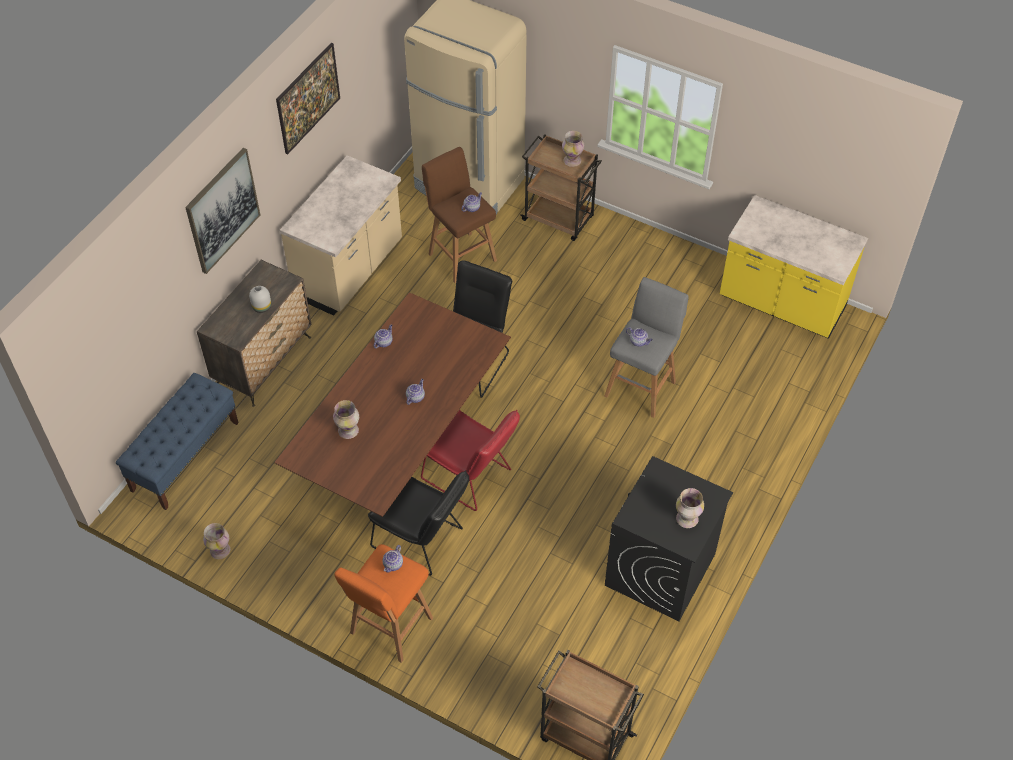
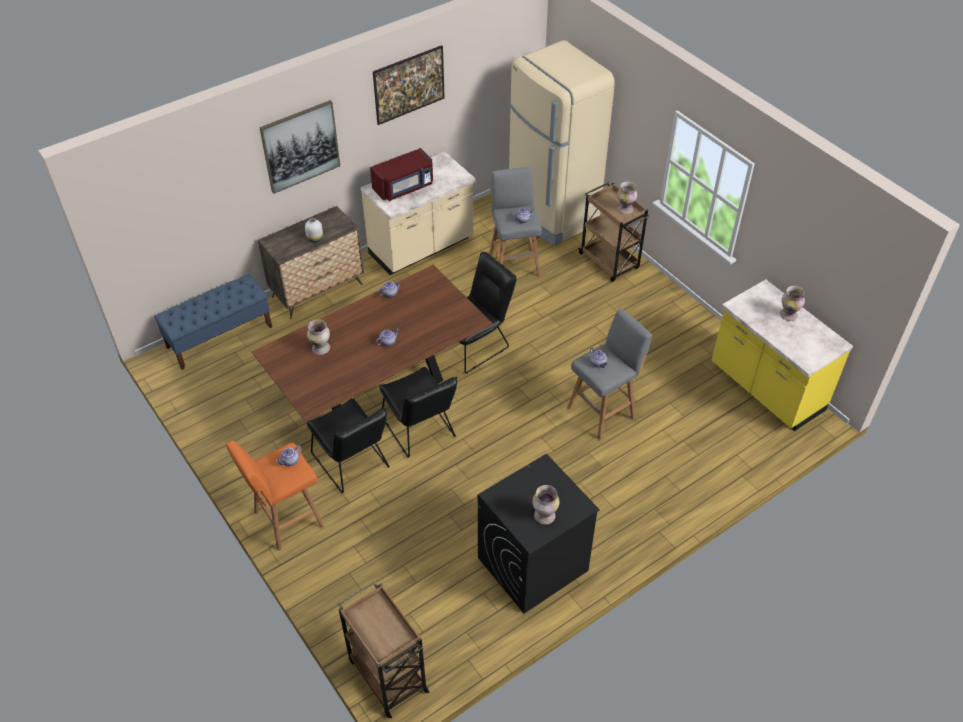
camera: 25 degrees right, 5 degrees down
vase [203,523,230,559] -> vase moved to [780,286,805,321]
red chair [421,410,520,511] -> black chair [379,367,457,458]
brown stool [422,147,497,283] -> grey stool [489,167,542,277]
none -> red microwave [370,148,433,201]

